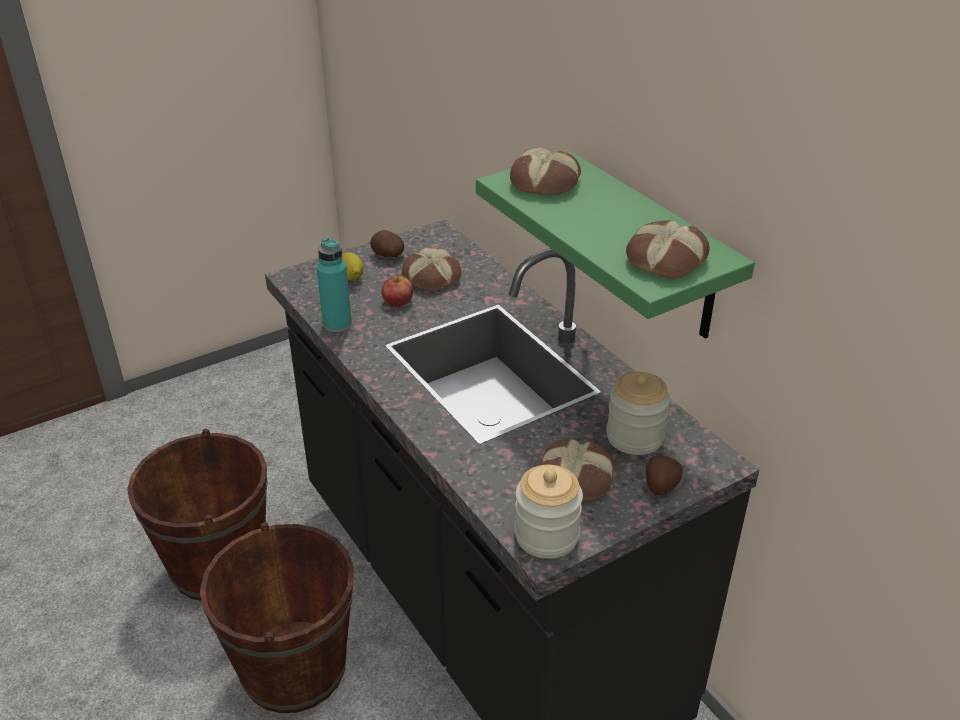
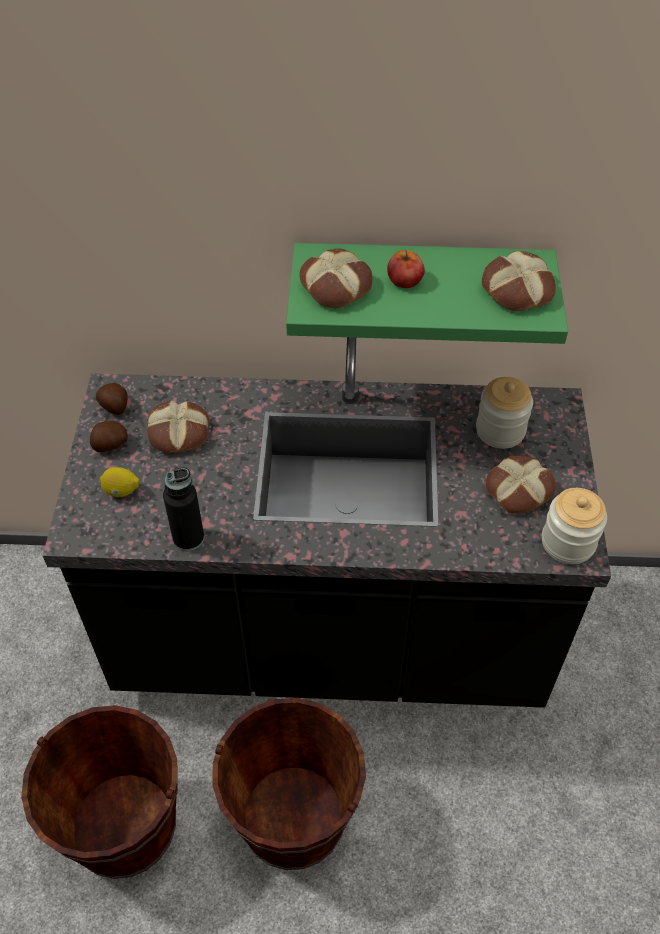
camera: 55 degrees left, 15 degrees up
turquoise bottle [316,238,352,332] -> black bottle [163,467,204,551]
apple [381,276,413,307] -> apple moved to [387,250,425,288]
potato [646,456,682,496] -> potato moved to [96,383,128,415]

